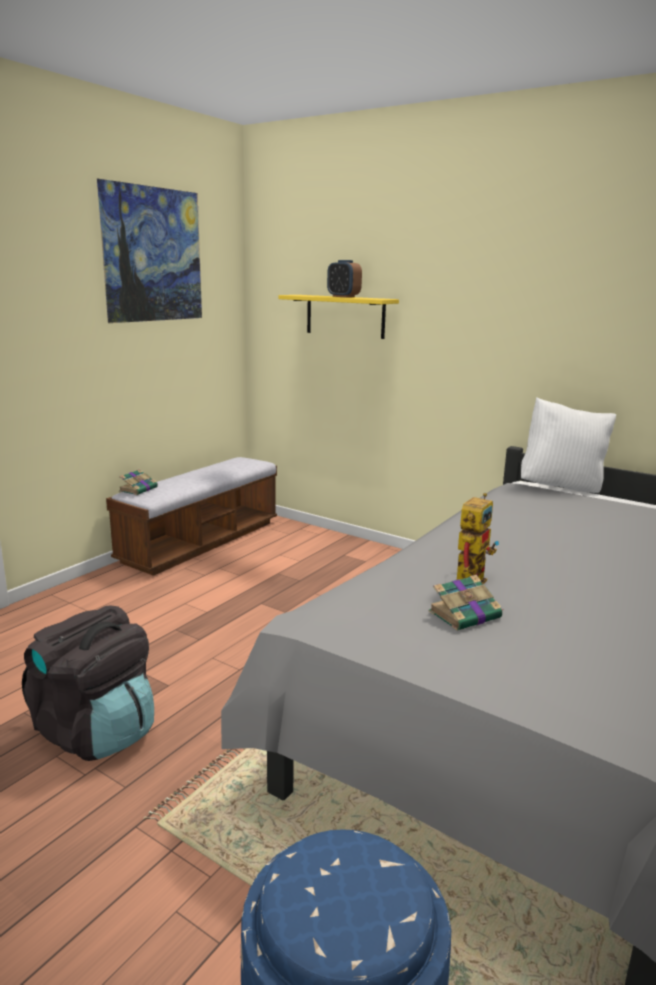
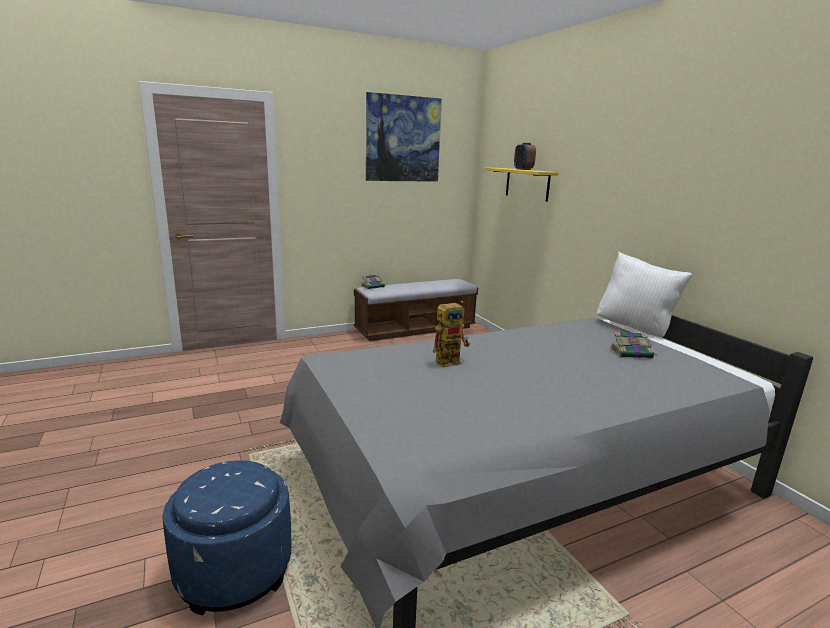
camera: 30 degrees right, 0 degrees up
black backpack [22,605,154,761] -> none
book [429,575,504,631] -> book moved to [610,332,656,358]

